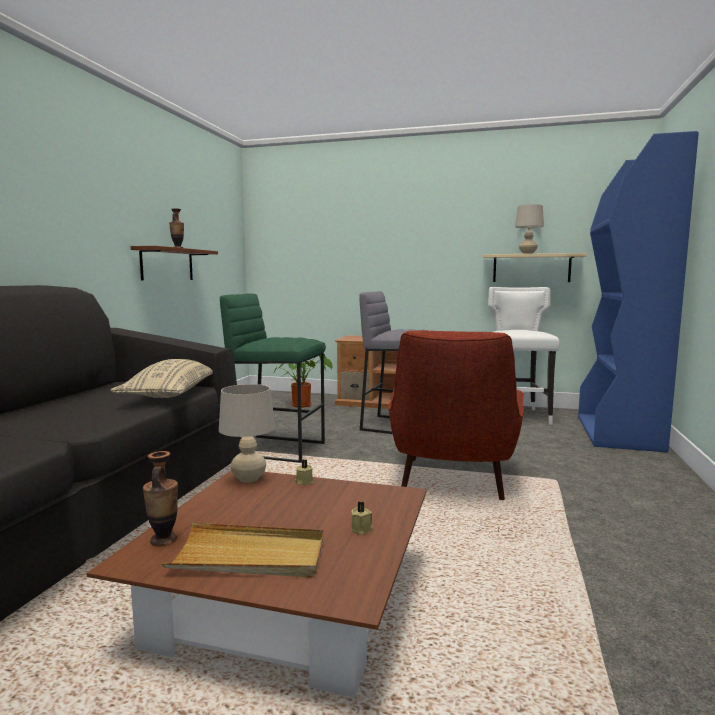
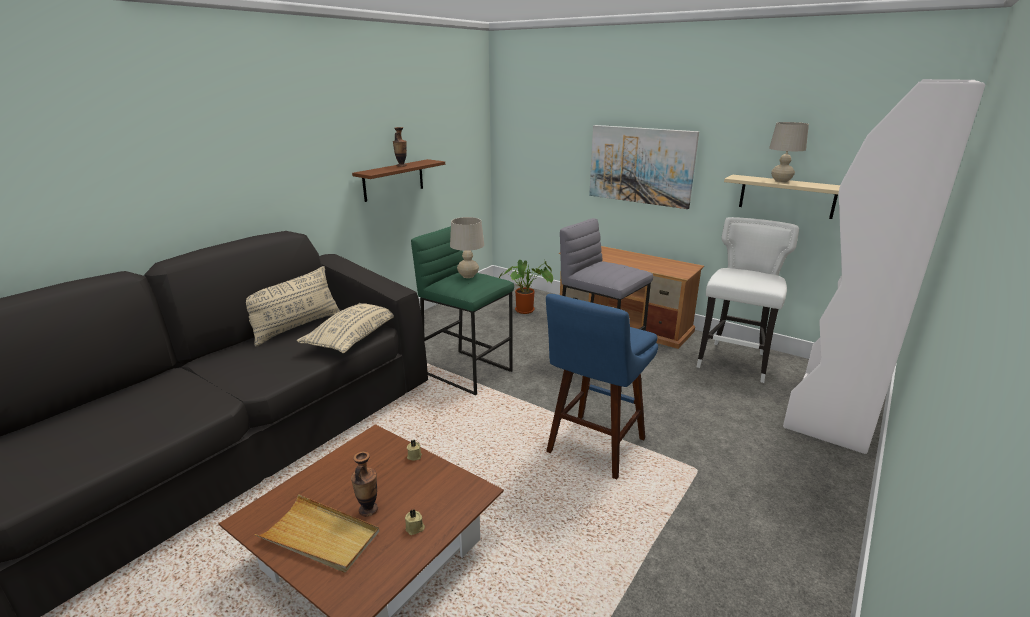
camera: 20 degrees right, 15 degrees up
vase [143,451,178,547] -> vase moved to [351,451,378,517]
beige table lamp [219,384,275,483] -> beige table lamp moved to [450,217,484,278]
red armchair [388,331,524,500] -> blue stool [546,294,658,479]
blue bookcase [578,131,699,452] -> white bookcase [783,79,985,454]
none -> beige pillow [246,266,340,346]
none -> picture [589,125,699,209]

